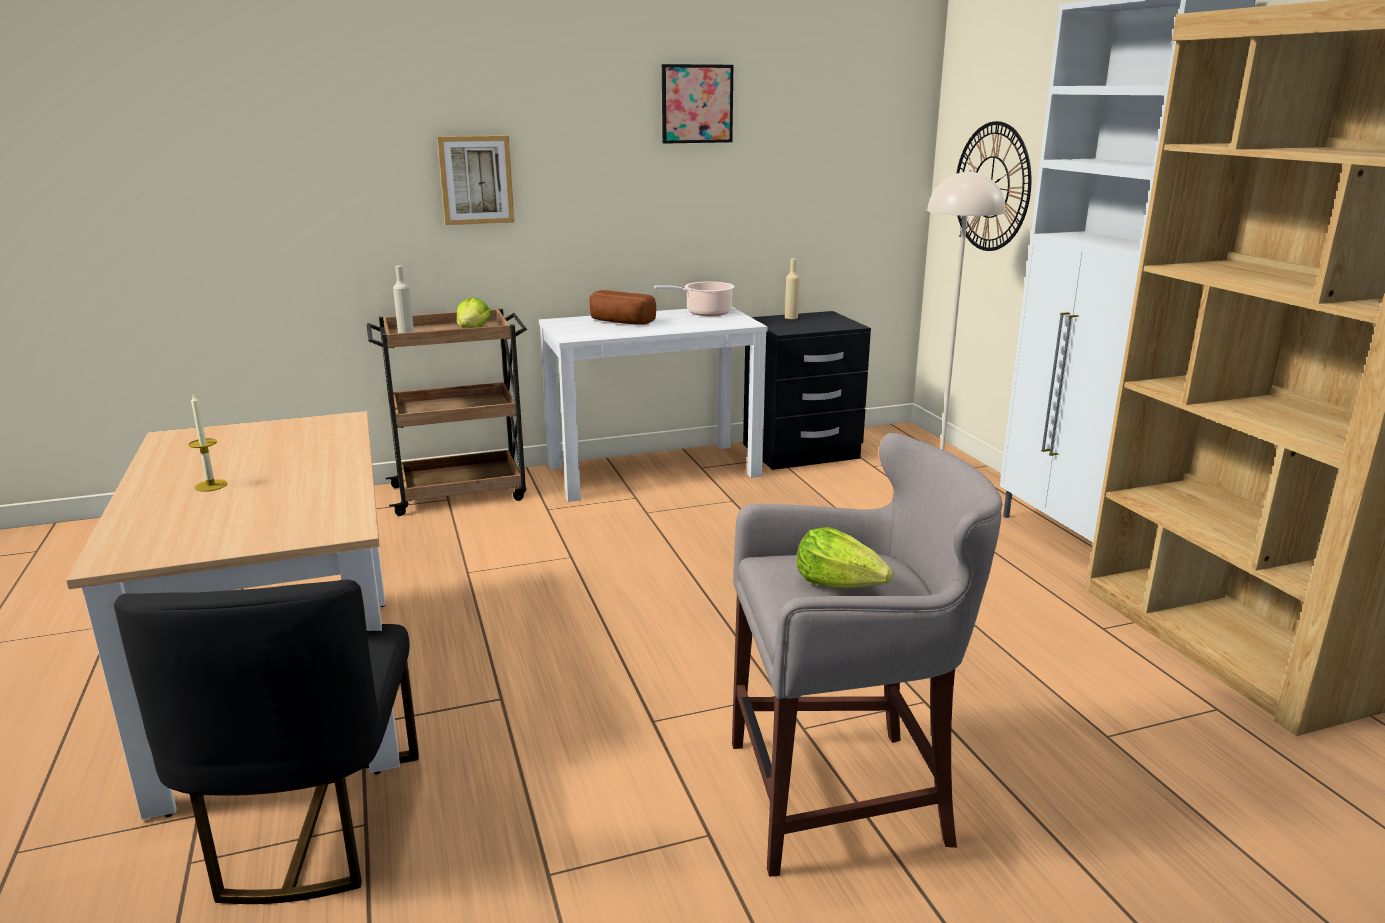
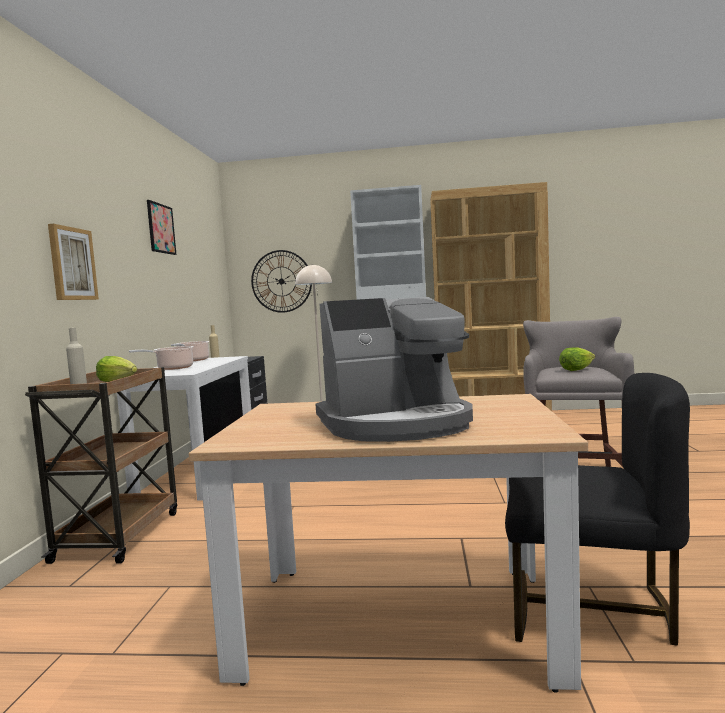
camera: 65 degrees left, 15 degrees down
candle [189,394,227,492] -> coffee machine [316,297,473,442]
bread [589,290,656,324] -> cooking pot [129,346,193,370]

